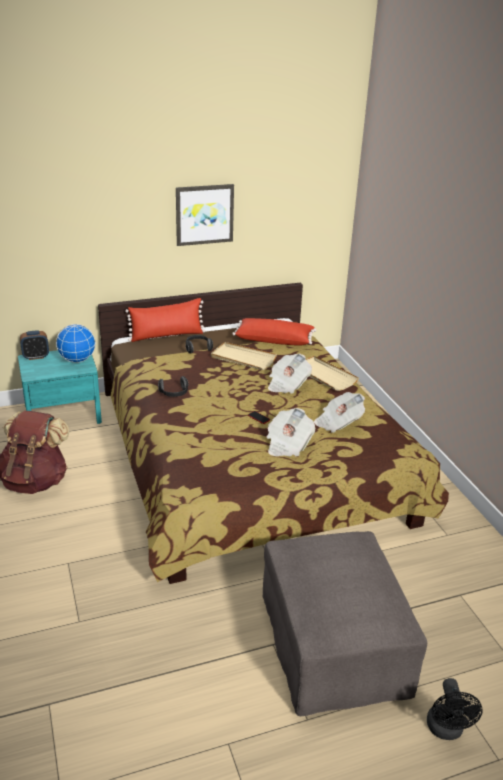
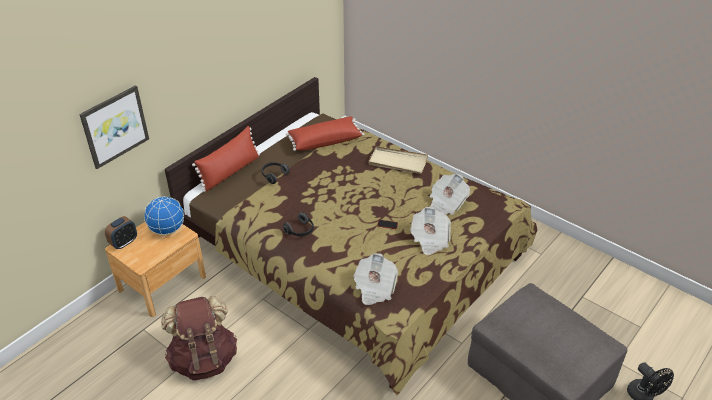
camera: 30 degrees left, 10 degrees up
turquoise nightstand [18,350,102,424] -> brown nightstand [105,221,206,317]
picture [176,184,234,246] -> picture moved to [79,85,149,169]
beige tray [211,342,277,370] -> none
newspaper [268,354,312,393] -> newspaper moved to [353,253,398,305]

